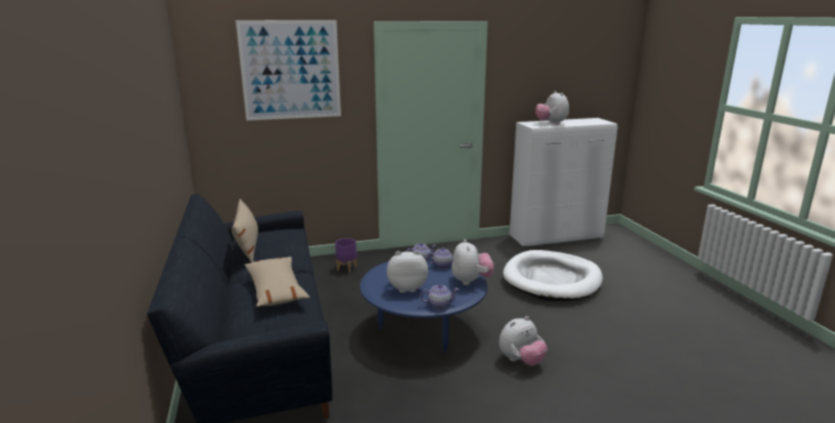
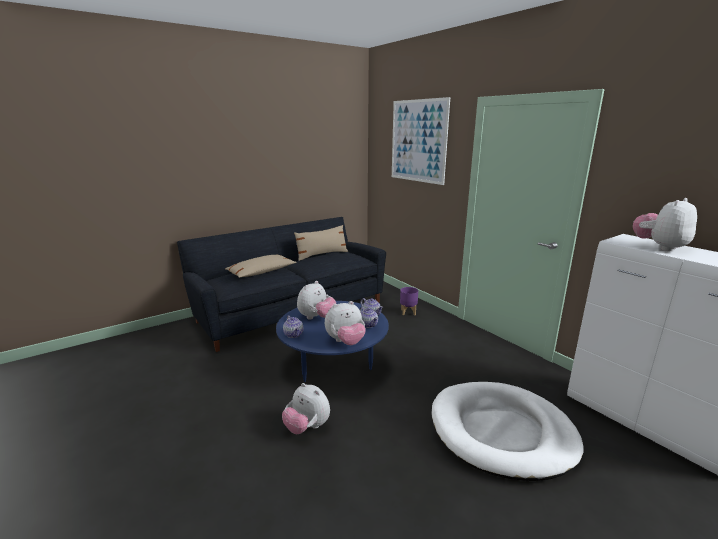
camera: 70 degrees right, 0 degrees up
plush toy [387,251,428,293] -> plush toy turned 60 degrees clockwise [297,281,336,319]

